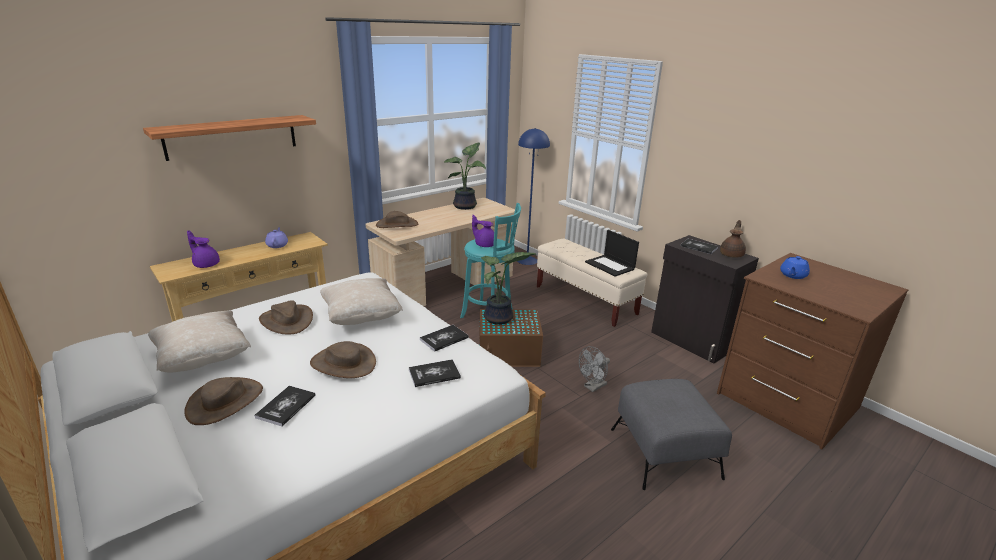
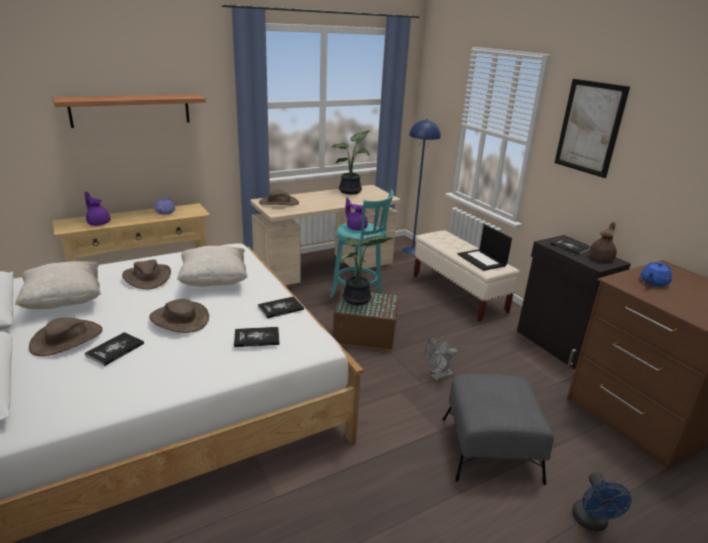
camera: 10 degrees right, 0 degrees up
none -> picture [555,79,630,178]
none -> blue fan [572,472,631,531]

